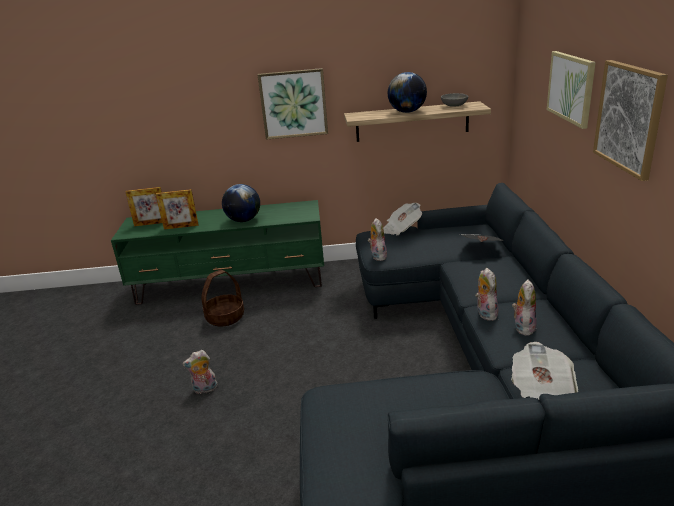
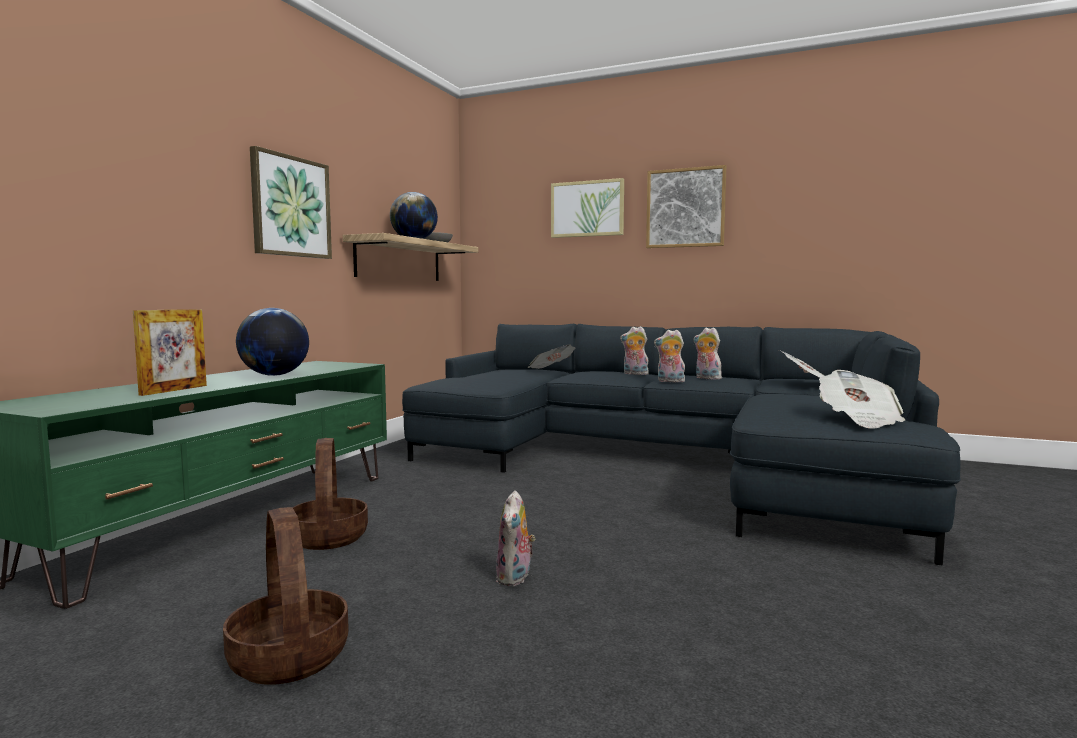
camera: 65 degrees left, 20 degrees down
picture frame [125,187,162,226] -> none
plush toy [368,218,387,261] -> plush toy moved to [620,326,650,375]
newspaper [383,203,422,235] -> newspaper moved to [819,370,905,429]
none -> basket [223,507,349,685]

